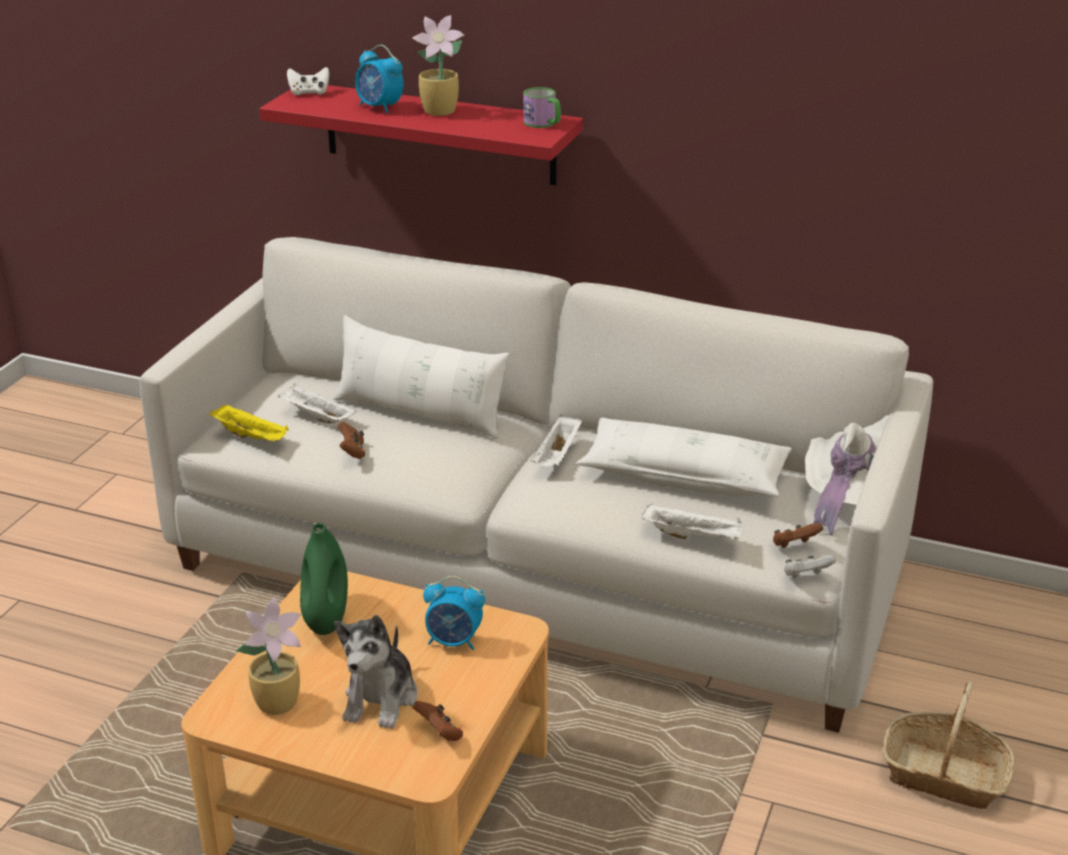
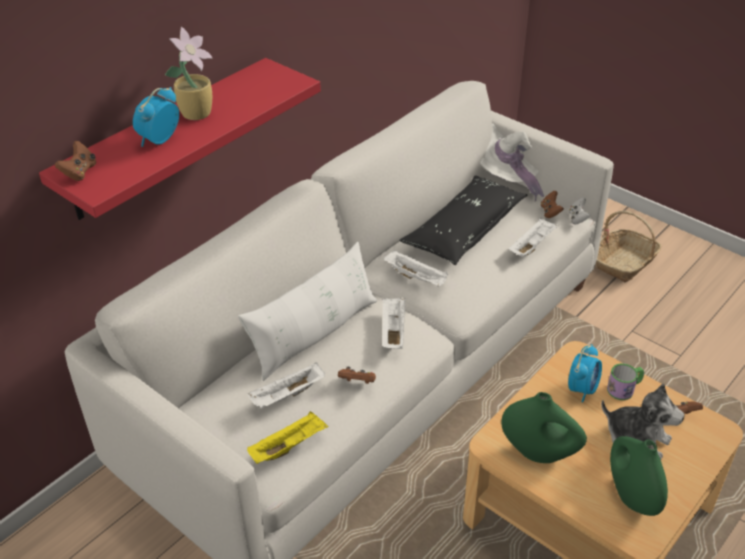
camera: 70 degrees left, 10 degrees up
potted plant [236,597,301,715] -> green vase [610,436,668,516]
white game controller [287,67,329,95] -> brown game controller [55,141,96,181]
alarm clock [355,45,403,113] -> alarm clock turned 150 degrees clockwise [133,87,179,147]
mug [524,87,561,128] -> mug moved to [607,363,644,400]
white pillow [576,418,792,497] -> black pillow [399,175,527,265]
none -> white tray [382,297,405,349]

